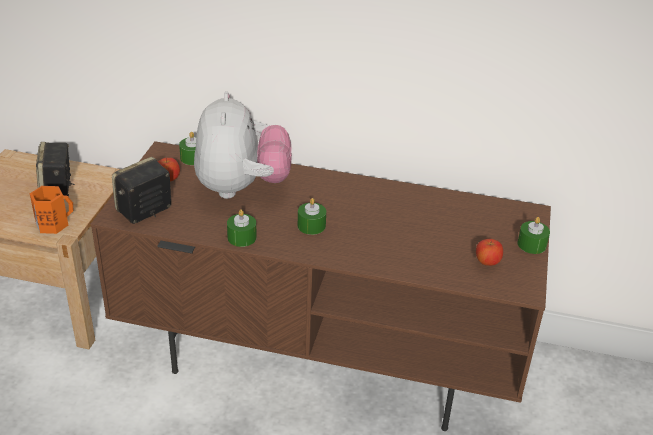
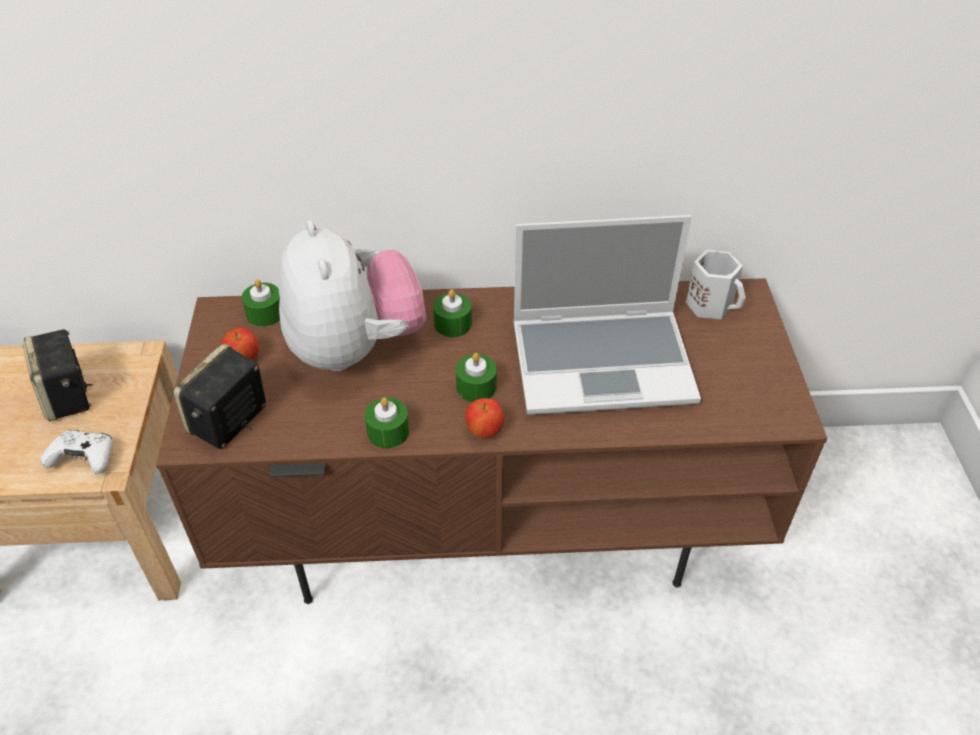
camera: 15 degrees left, 10 degrees up
orange mug [30,186,73,234] -> white game controller [40,430,113,474]
apple [476,239,503,266] -> apple moved to [465,398,504,438]
green candle [518,217,550,254] -> green candle moved to [433,289,472,337]
none -> laptop [513,215,701,415]
none -> white mug [686,250,745,319]

